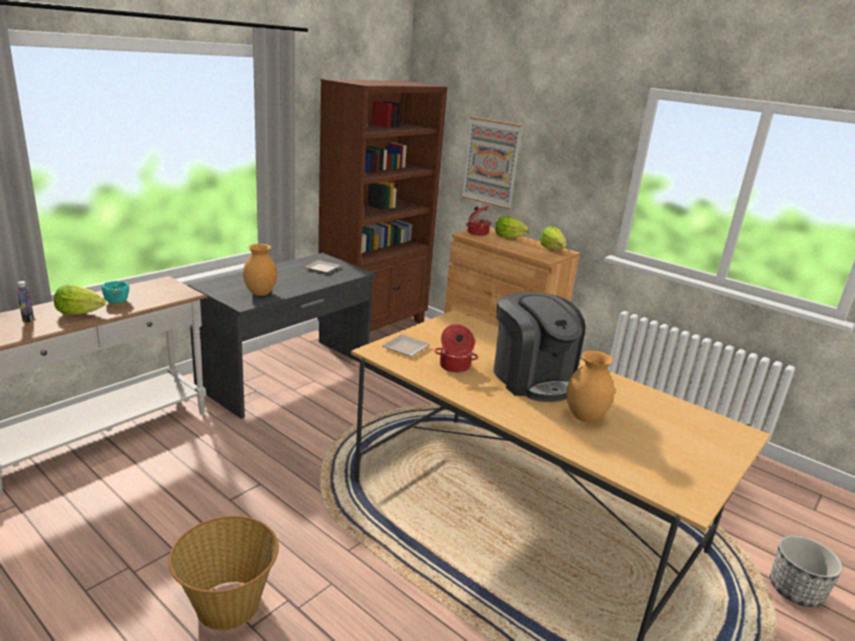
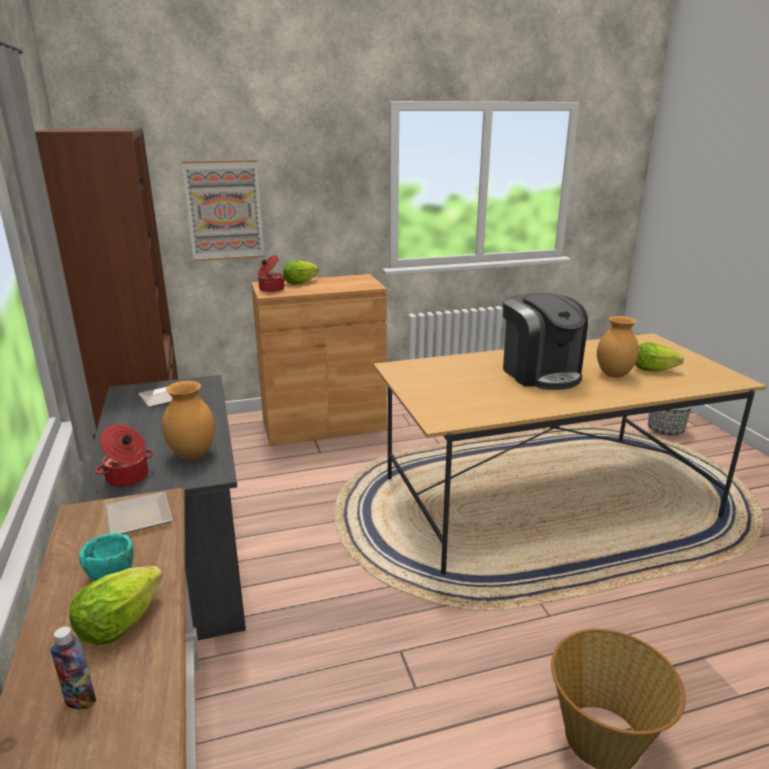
camera: 55 degrees left, 0 degrees up
plate [382,334,431,357] -> plate moved to [106,492,173,534]
cooking pot [434,324,478,373] -> cooking pot moved to [95,425,154,487]
coffee machine [494,292,585,402] -> coffee machine turned 60 degrees clockwise [503,292,588,390]
lettuce [540,226,567,250] -> lettuce moved to [635,342,684,372]

